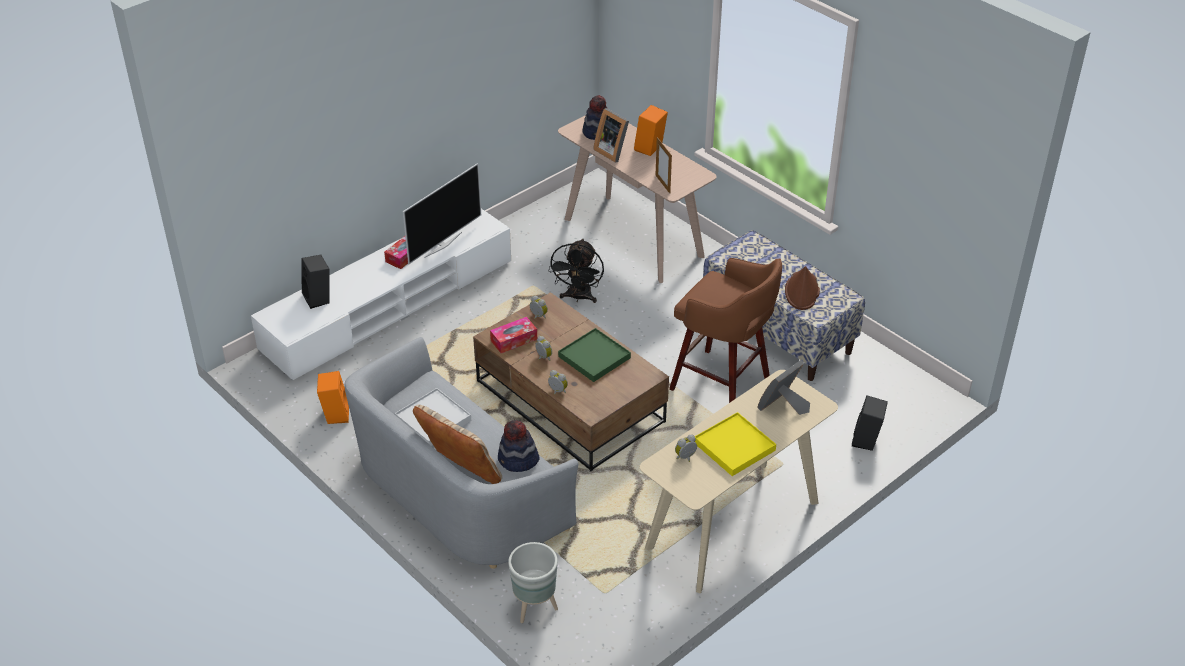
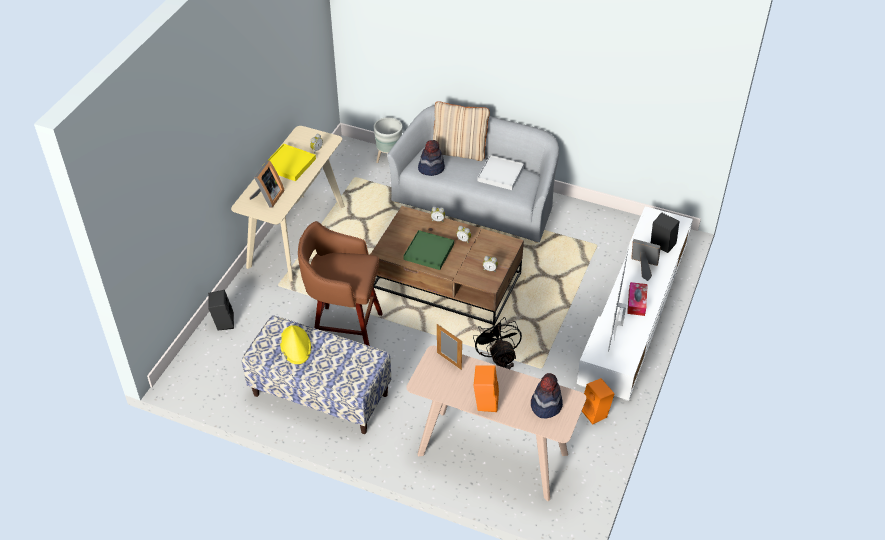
camera: 155 degrees right, 5 degrees up
orange speaker [317,371,349,424] -> orange speaker moved to [582,378,615,424]
tissue box [490,317,537,353] -> none
picture frame [593,108,629,163] -> picture frame moved to [631,239,661,281]
brown hat [785,266,820,310] -> yellow hat [280,325,311,364]

